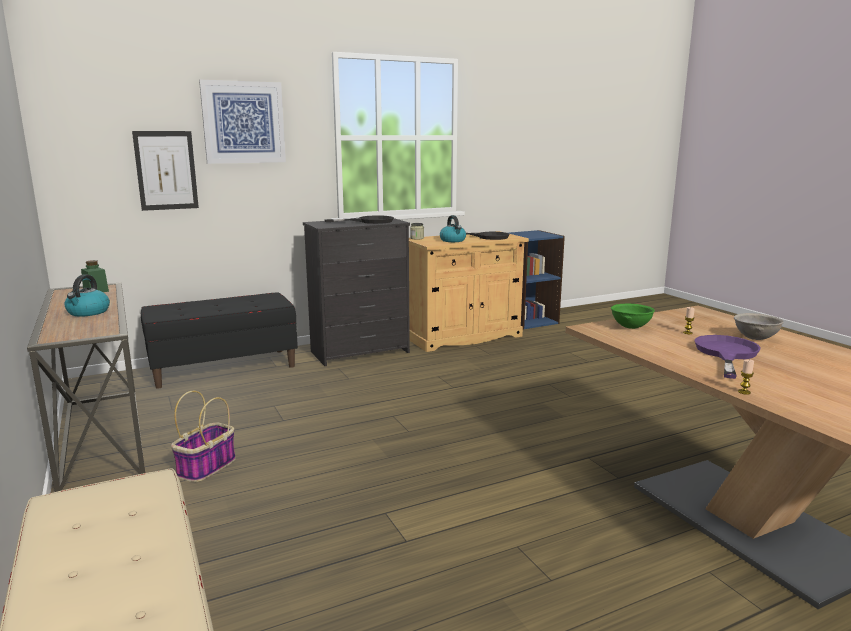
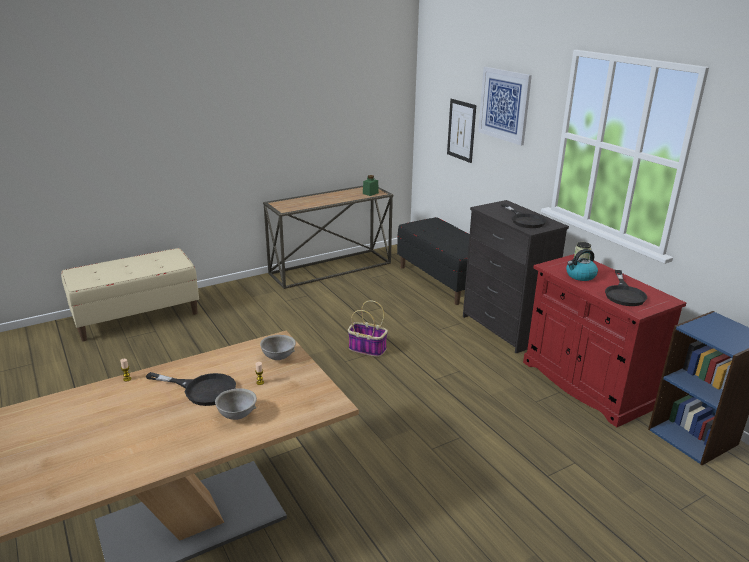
camera: 85 degrees right, 10 degrees up
kettle [64,275,110,317] -> none
basket [171,391,236,482] -> basket moved to [348,300,388,357]
beige cabinet [409,231,529,352] -> red cabinet [523,254,686,427]
green bowl [611,303,655,329] -> grey bowl [260,335,296,360]
purple frying pan [694,335,761,379] -> black frying pan [145,372,236,406]

